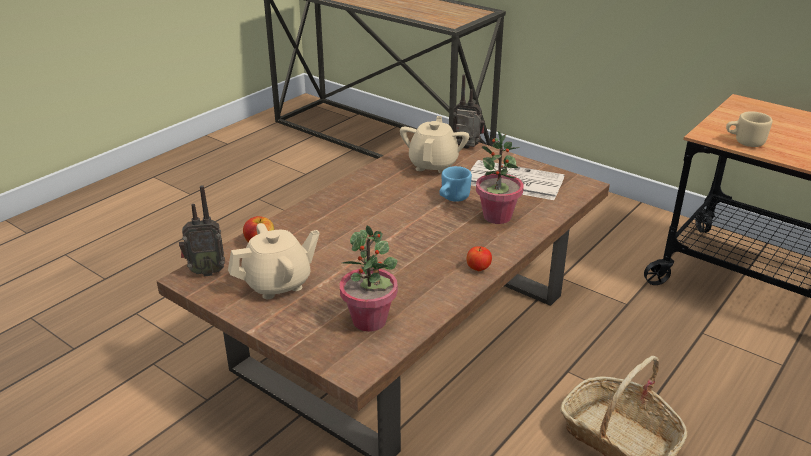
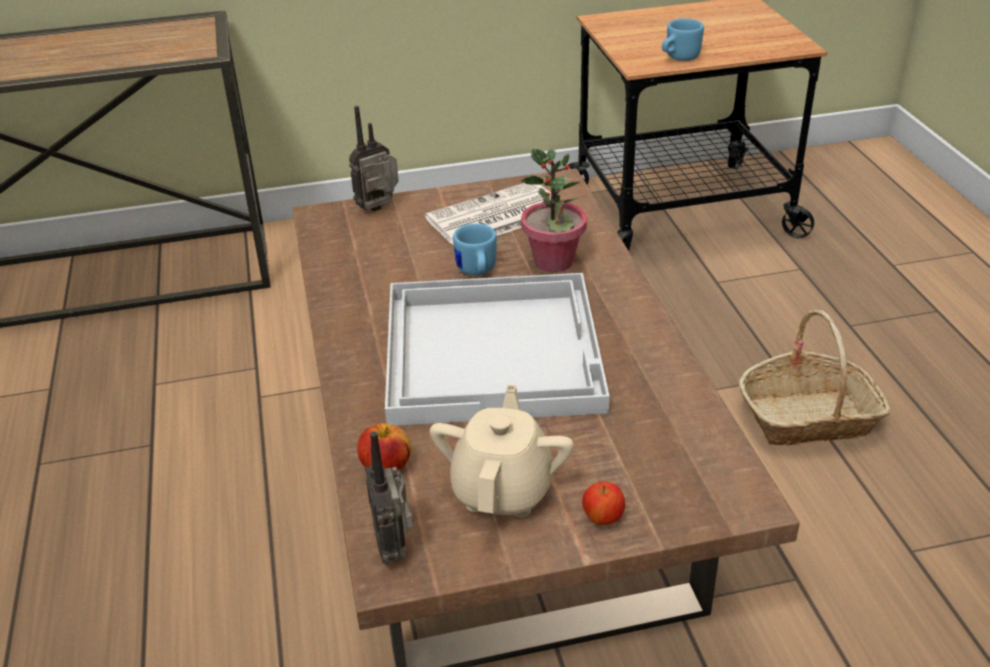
camera: 50 degrees left, 5 degrees up
radio [179,185,225,276] -> radio turned 135 degrees clockwise [365,431,413,565]
potted plant [340,226,398,332] -> none
beige teapot [400,116,469,173] -> none
apple [467,246,492,271] -> apple moved to [582,482,625,525]
beige mug [726,111,772,147] -> blue mug [662,19,704,61]
none -> white tray [385,273,610,425]

